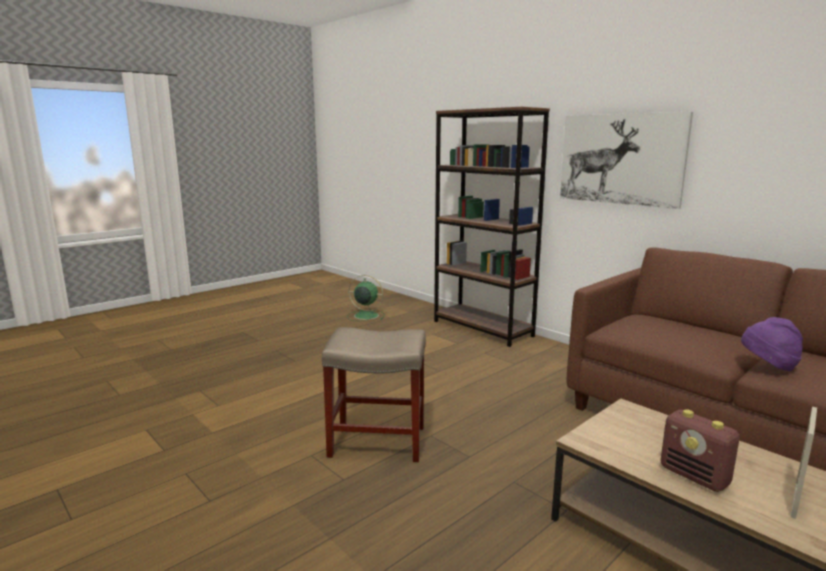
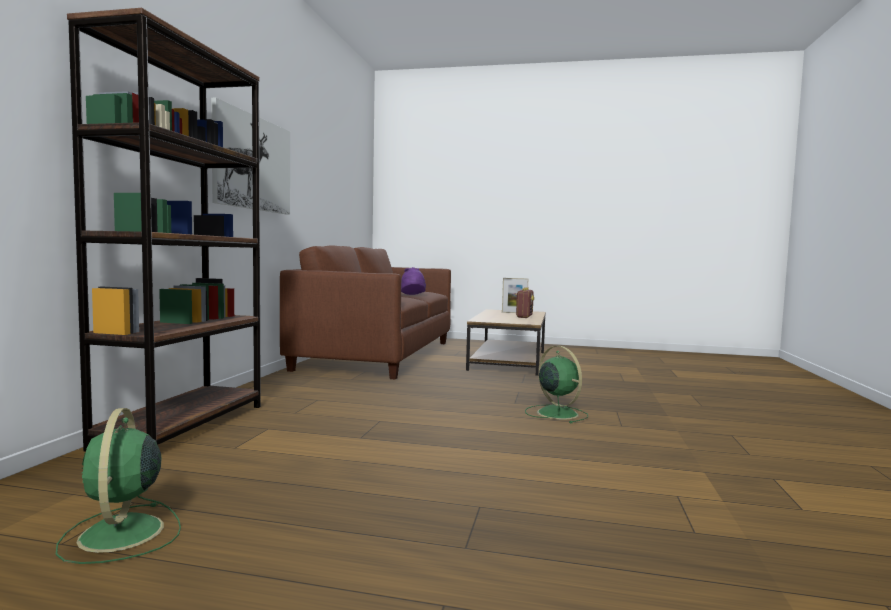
camera: 125 degrees left, 10 degrees down
beige stool [322,327,426,462] -> green fan [525,346,588,423]

